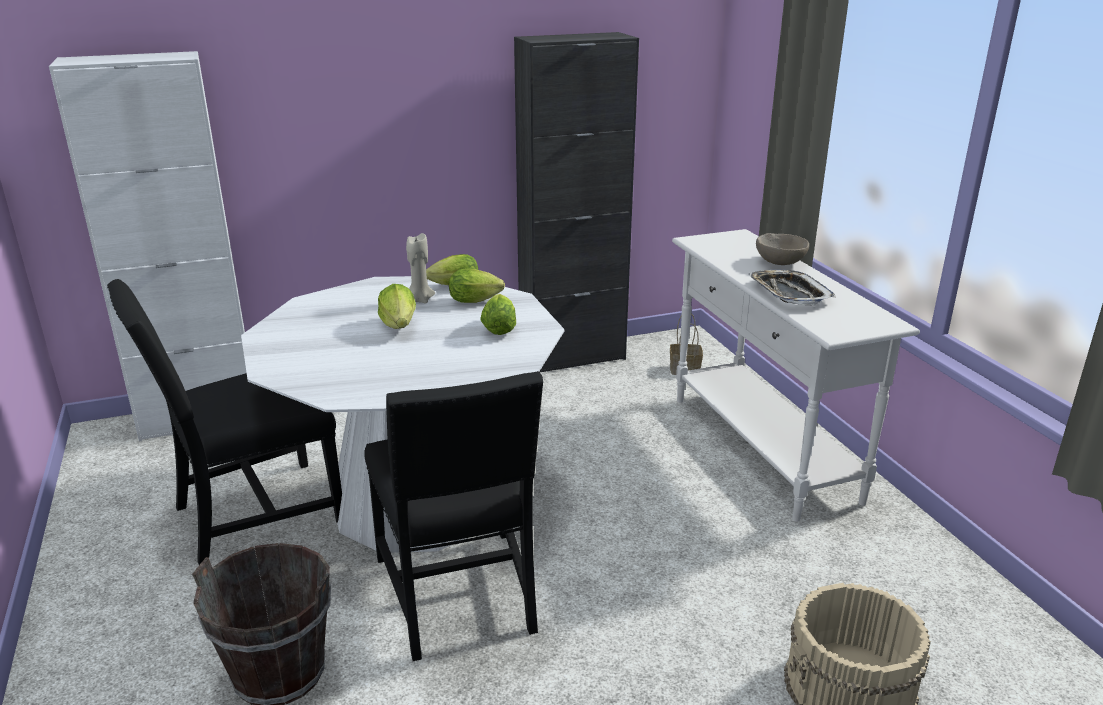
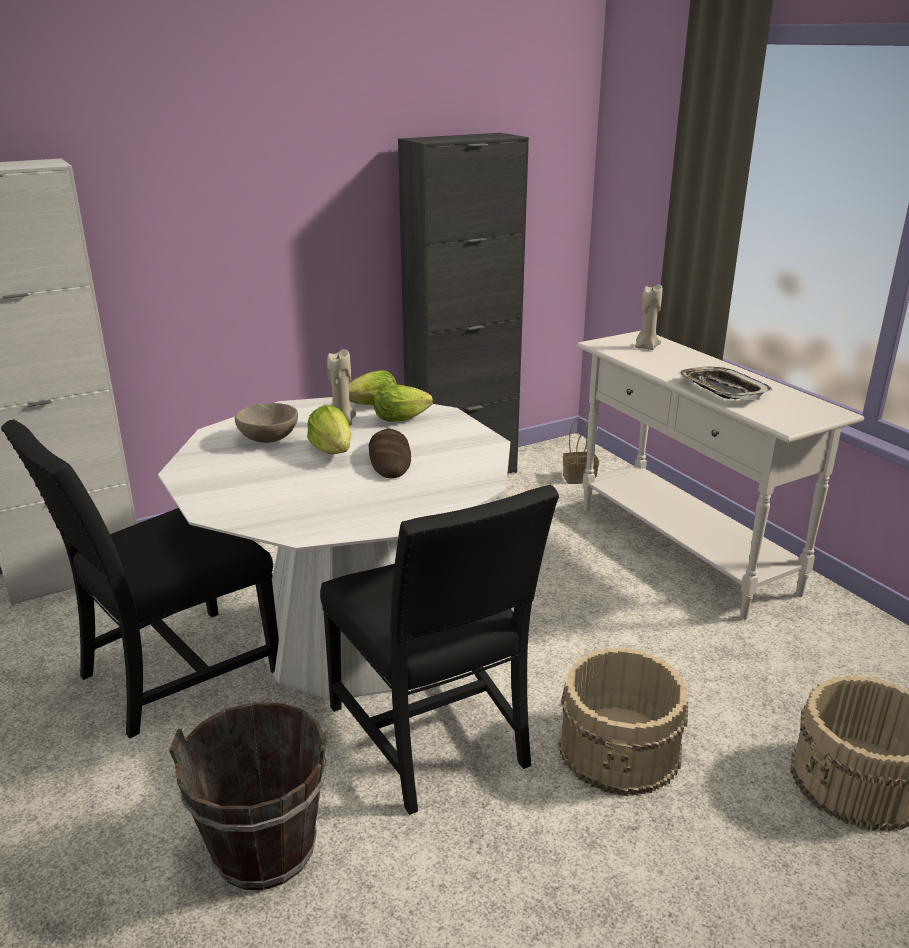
camera: 10 degrees left, 0 degrees up
lettuce [480,294,516,335] -> none
beige bowl [756,233,809,265] -> beige bowl moved to [235,403,298,443]
none -> bread [369,429,411,478]
none -> beige bucket [558,647,688,796]
none -> beige candle [635,284,663,350]

